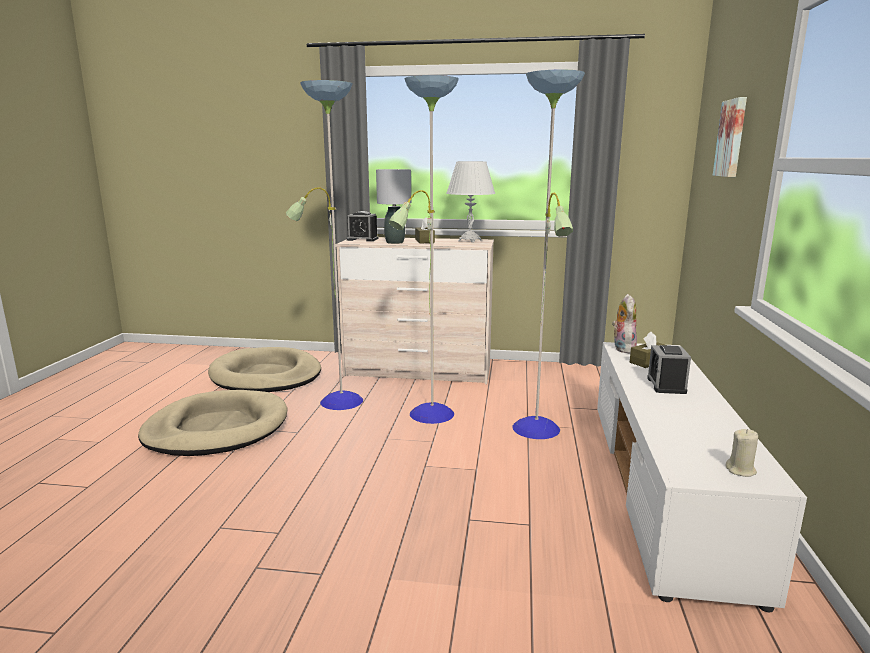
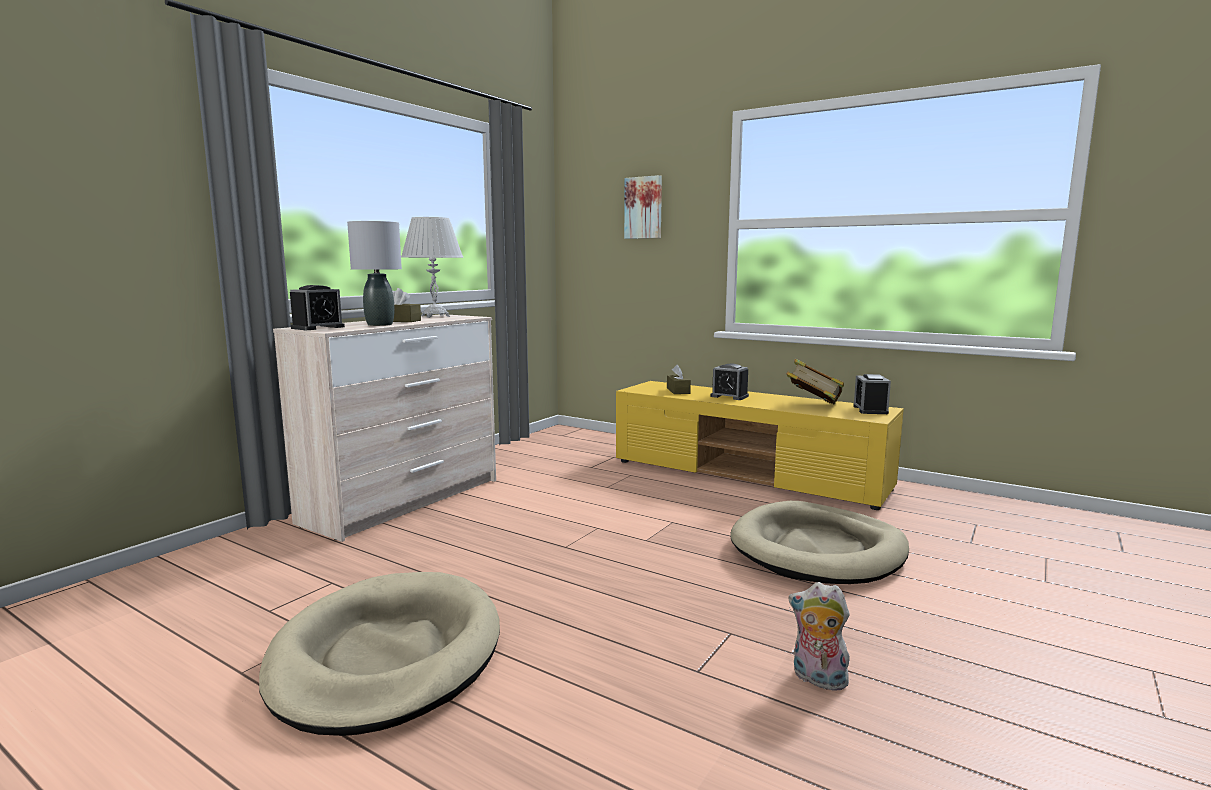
camera: 65 degrees left, 5 degrees down
beige dog bed [208,347,321,392] -> beige dog bed moved to [730,501,909,584]
floor lamp [286,69,585,439] -> none
white tv stand [597,342,807,612] -> yellow tv stand [616,381,904,510]
plush toy [612,294,637,353] -> plush toy moved to [789,582,852,692]
beige candle [725,429,758,477] -> alarm clock [853,374,891,414]
none -> book [787,359,844,404]

